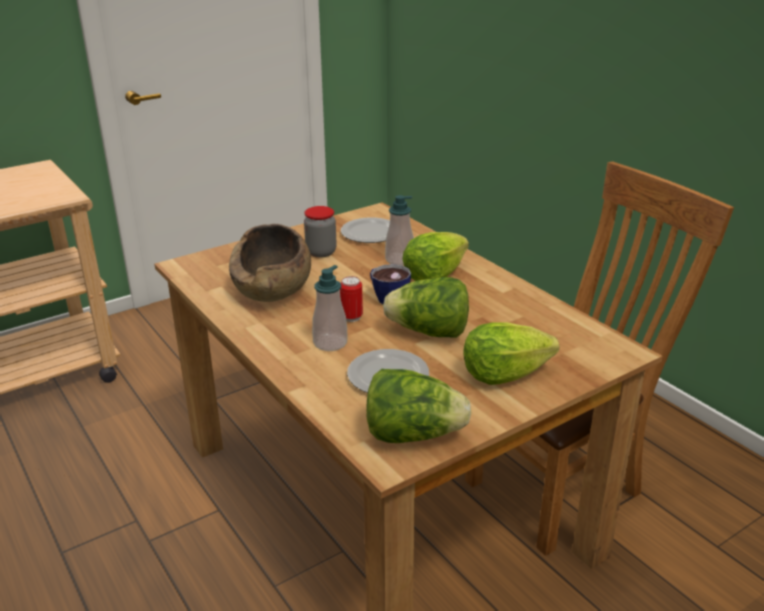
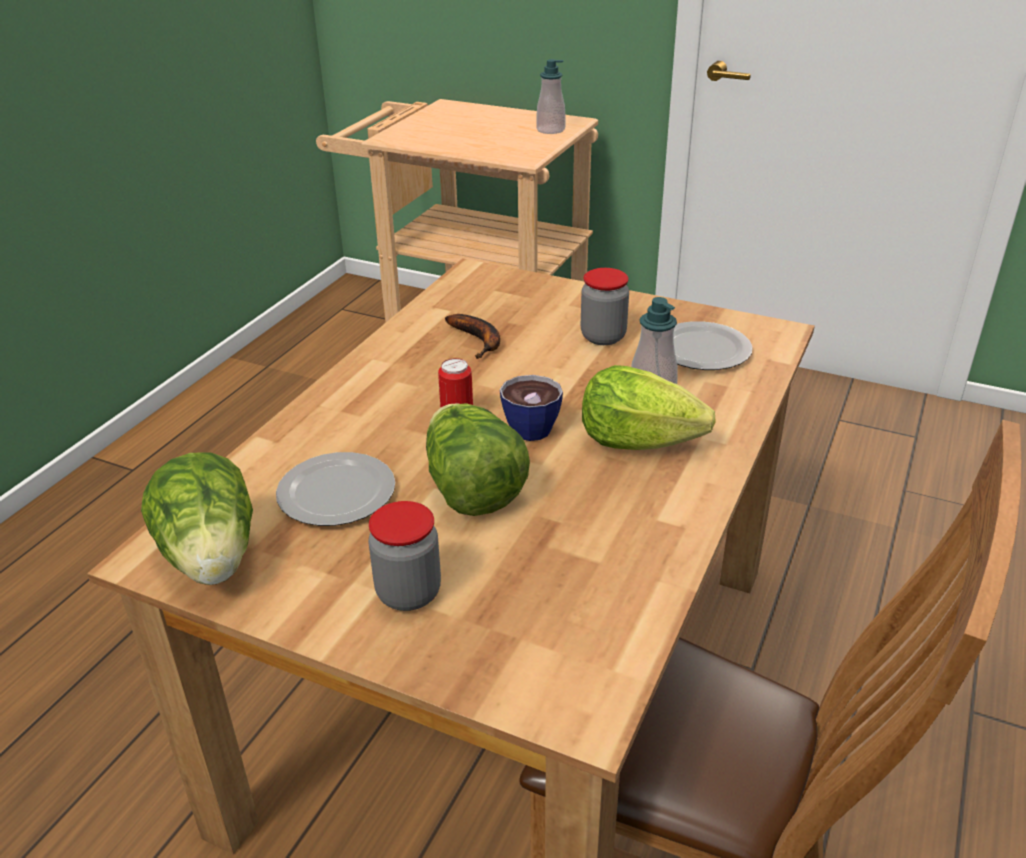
camera: 60 degrees right, 5 degrees up
brown bowl [229,224,311,302] -> banana [445,314,500,359]
soap dispenser [312,265,348,351] -> soap dispenser moved to [536,59,566,134]
lettuce [463,322,559,385] -> jar [368,501,441,611]

